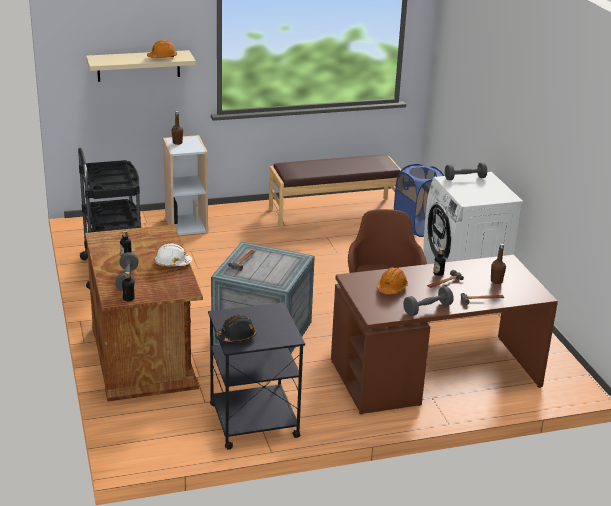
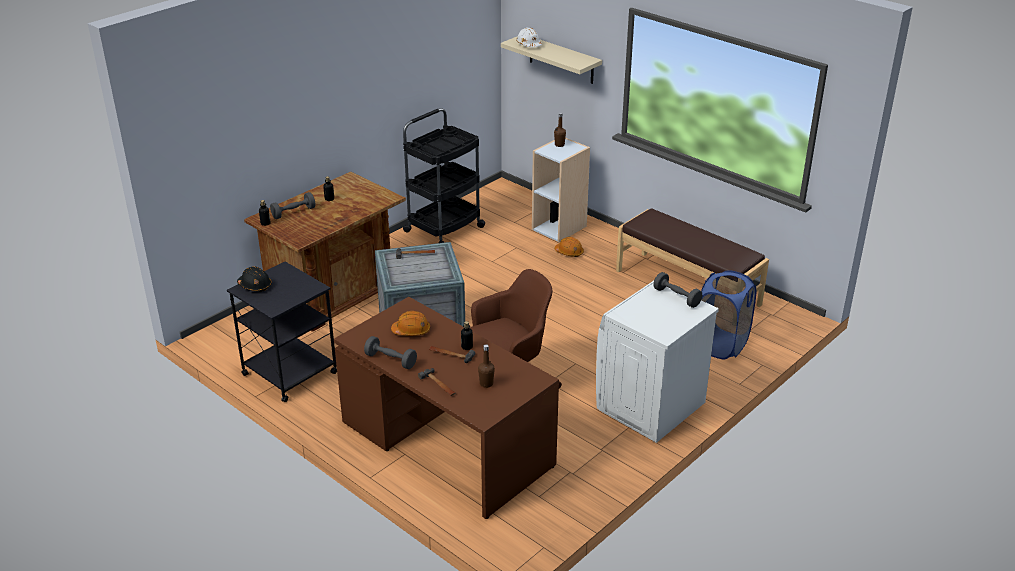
camera: 60 degrees right, 5 degrees up
orange hard hat [147,40,177,58] -> orange hard hat moved to [554,237,584,257]
white hard hat [155,243,192,266] -> white hard hat moved to [516,28,542,47]

